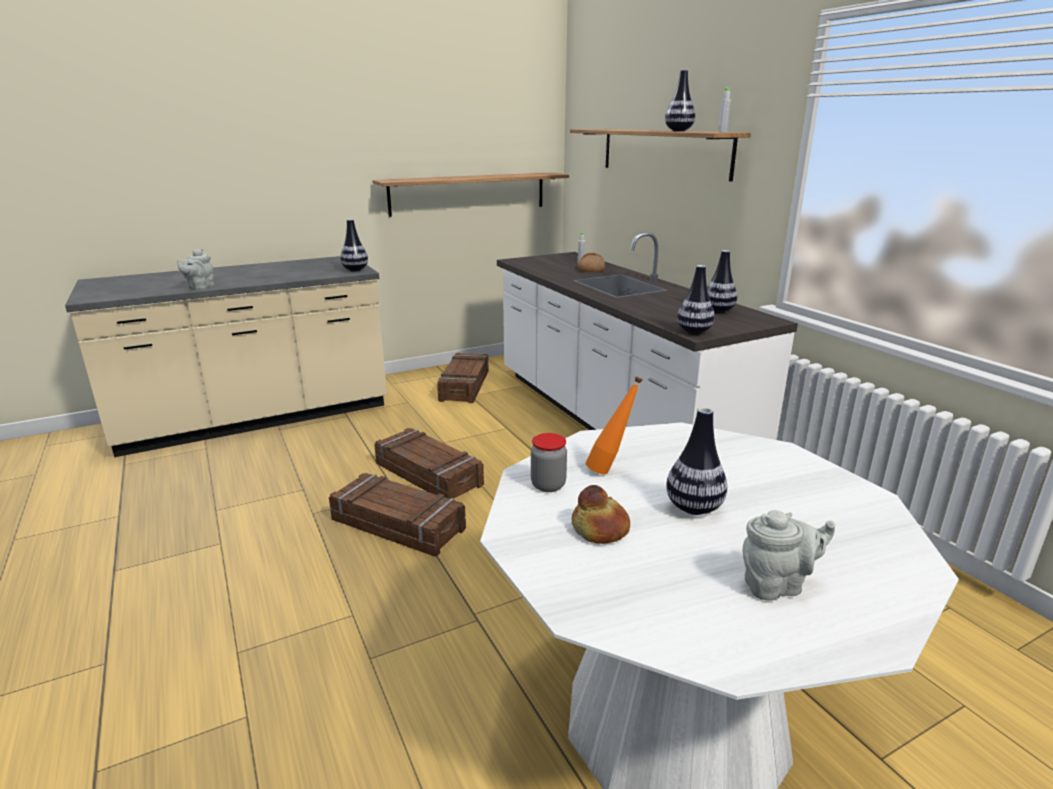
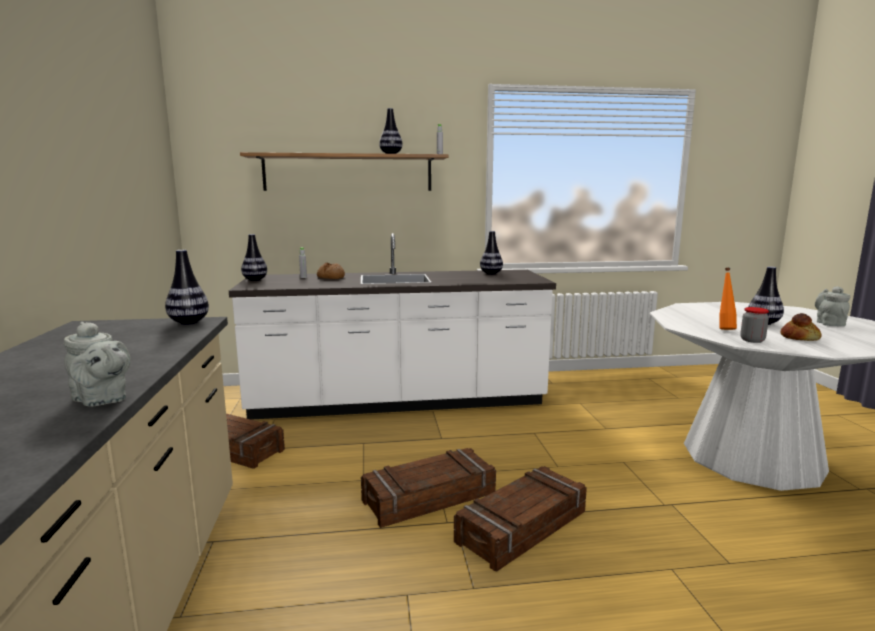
camera: 70 degrees left, 10 degrees down
shelf [372,172,569,217] -> none
vase [677,265,715,335] -> vase moved to [241,234,267,281]

